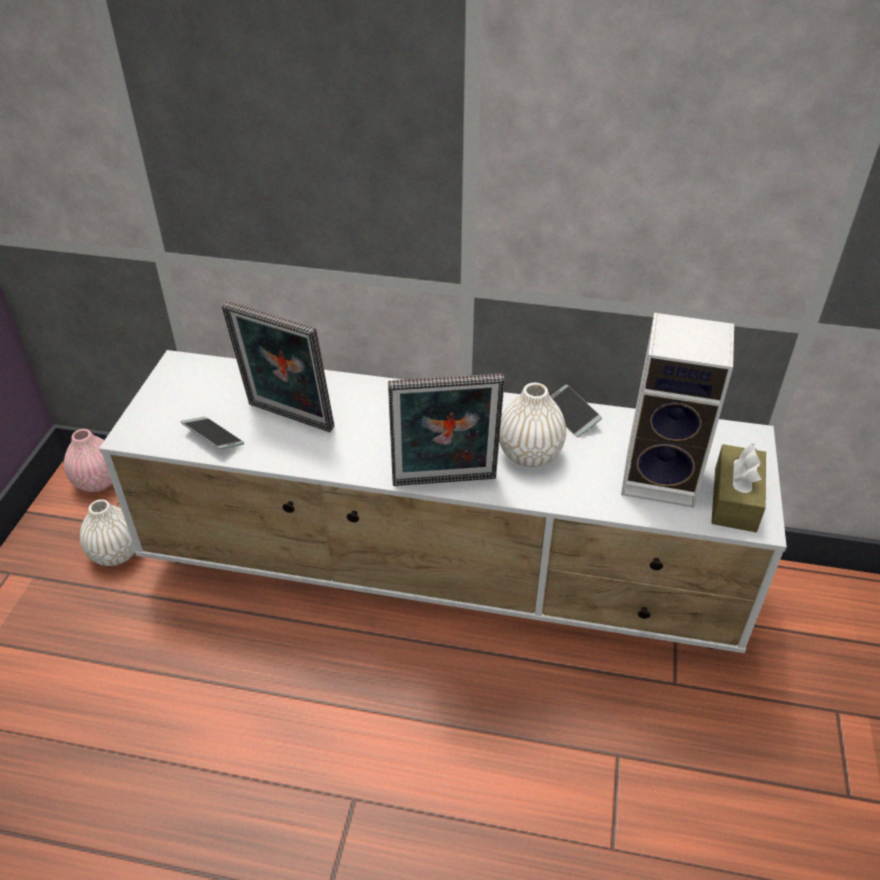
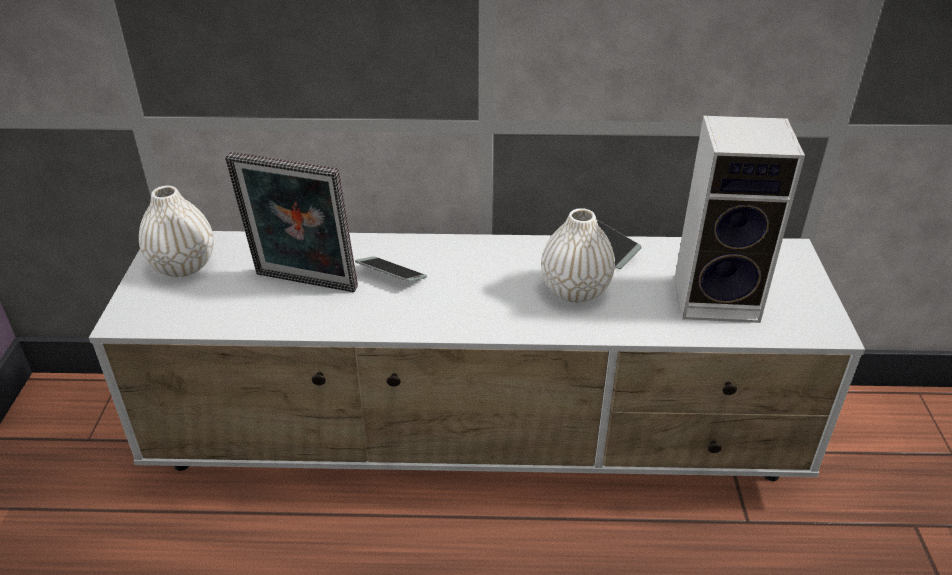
camera: 10 degrees left, 5 degrees down
pink vase [64,429,112,492] -> none
white vase [80,499,136,566] -> white vase moved to [139,186,214,277]
phone [181,417,244,449] -> phone moved to [355,256,427,282]
picture frame [388,374,504,486] -> none
brown tissue box [711,443,766,532] -> none

